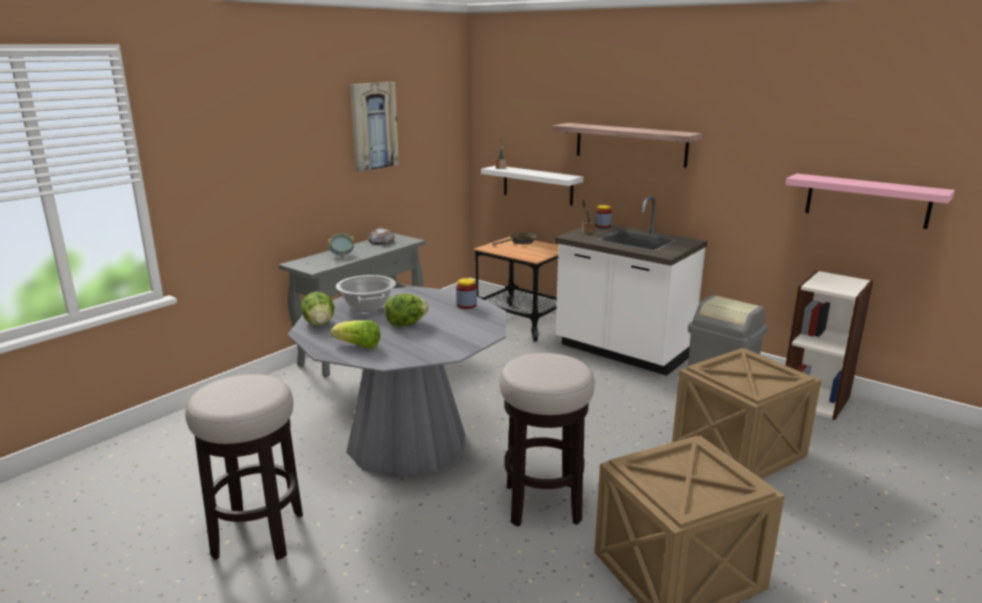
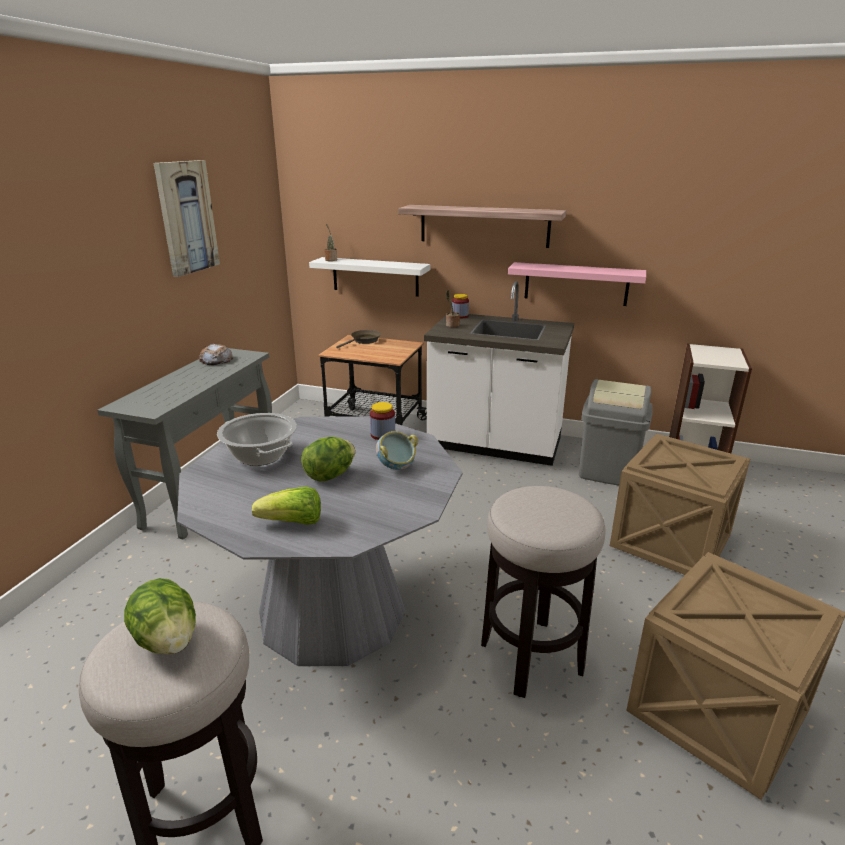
camera: 20 degrees left, 5 degrees up
lettuce [301,291,335,326] -> lettuce moved to [124,578,196,654]
bowl [328,233,354,257] -> bowl moved to [376,431,418,470]
pink shelf [786,174,955,229] -> pink shelf moved to [508,262,646,306]

